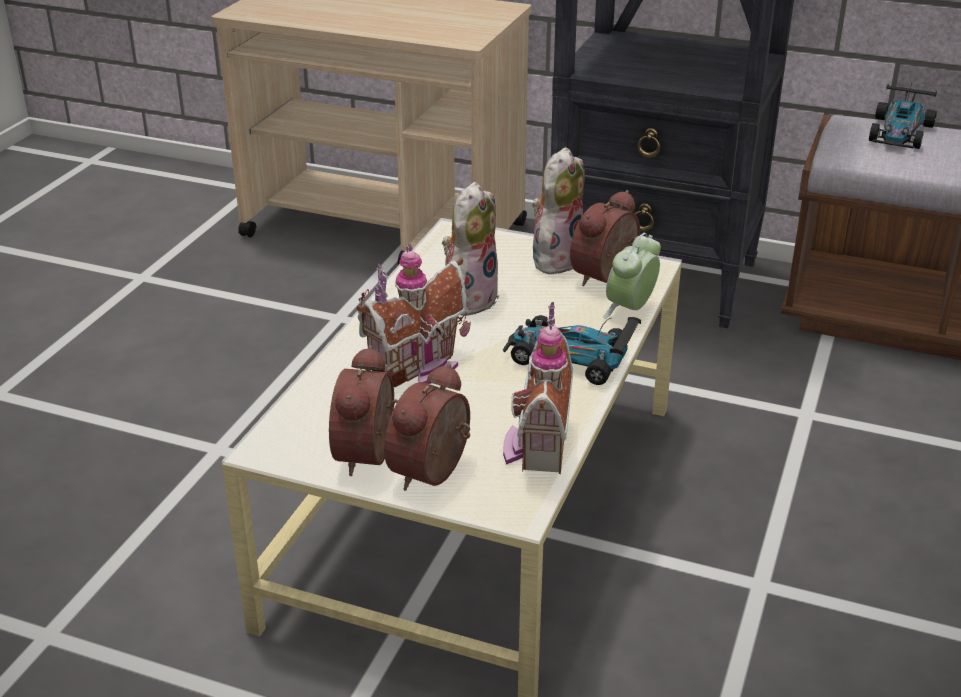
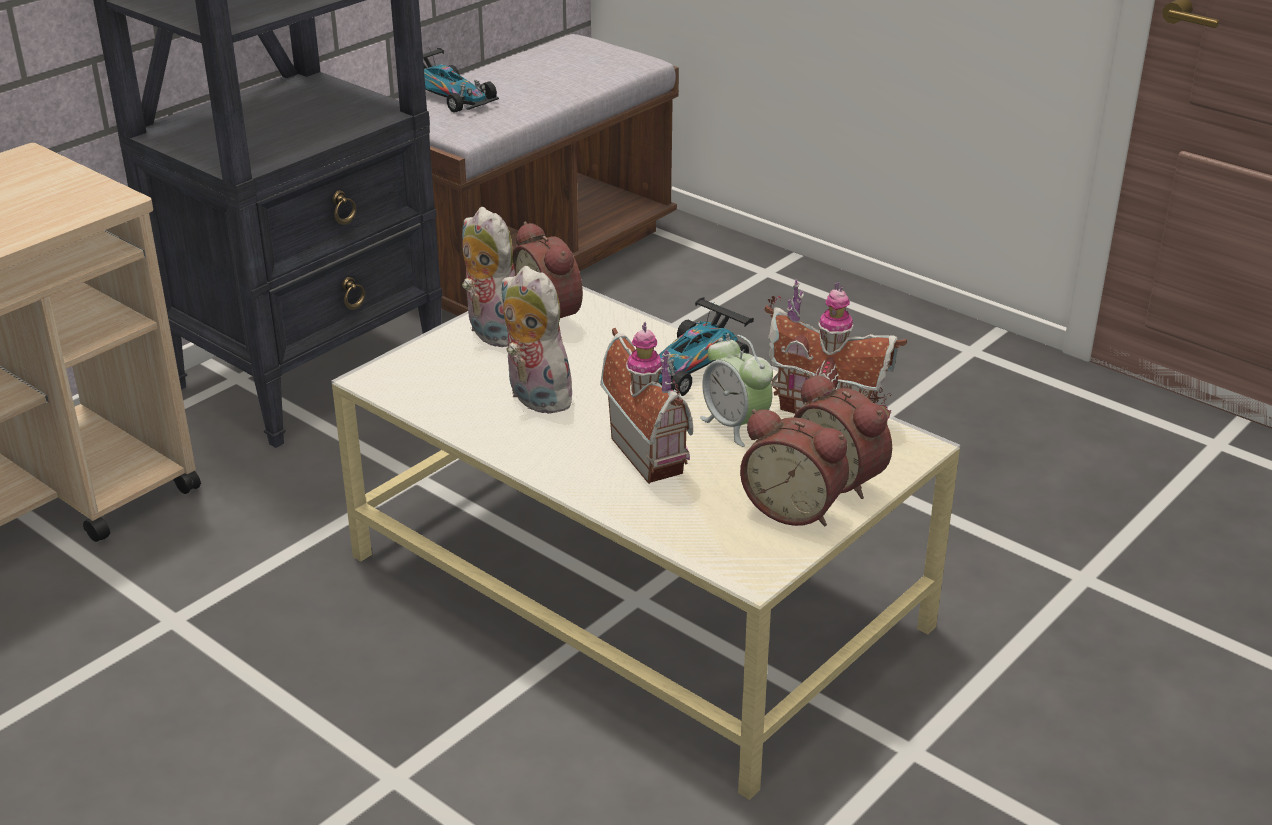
camera: 70 degrees left, 0 degrees up
alarm clock [603,233,661,318] -> alarm clock moved to [700,335,773,447]

